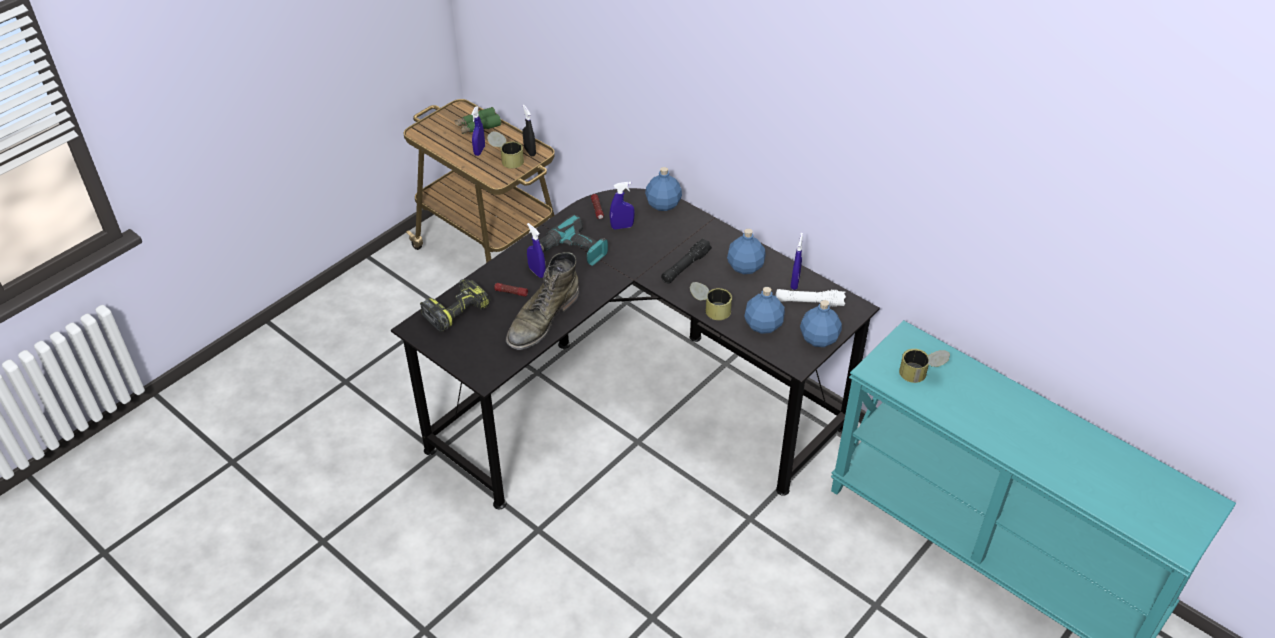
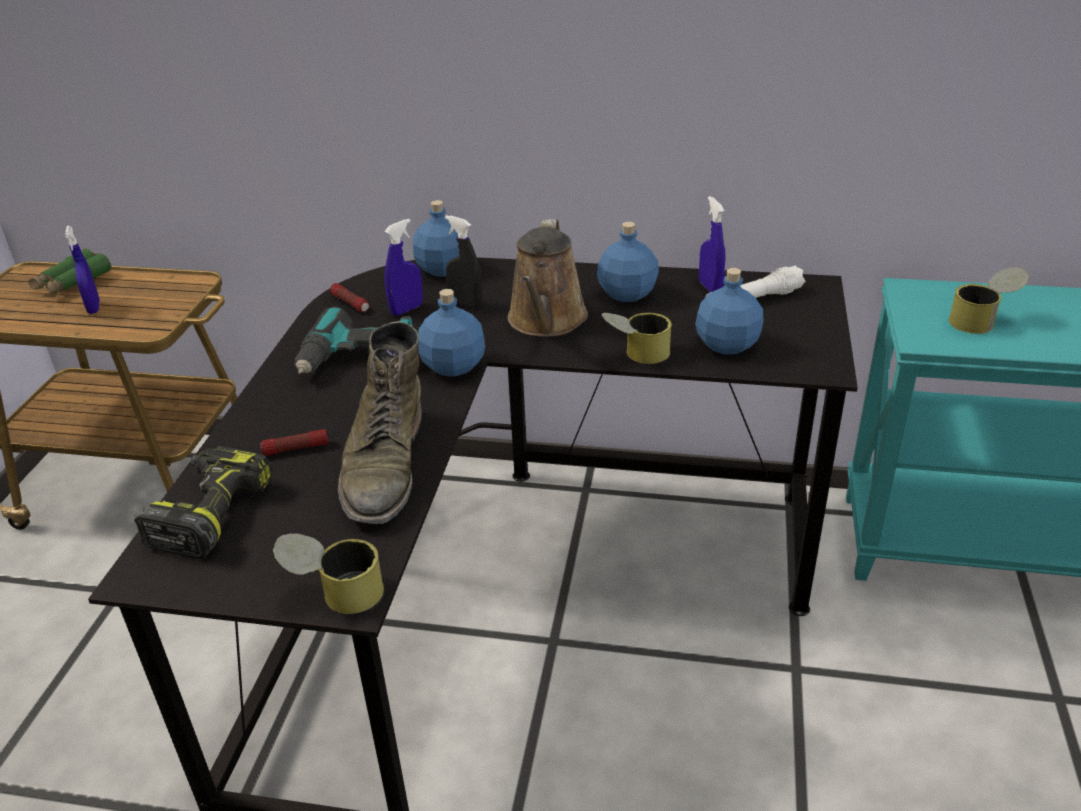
camera: 30 degrees left, 10 degrees down
can [487,131,524,169] -> can moved to [273,534,384,614]
black spray bottle [523,105,536,156] -> black spray bottle moved to [445,215,482,309]
blue spray bottle [527,223,546,278] -> none
black flashlight [661,238,712,284] -> brown watering can [508,219,588,337]
blue bottle [800,300,842,347] -> blue bottle moved to [418,289,485,377]

